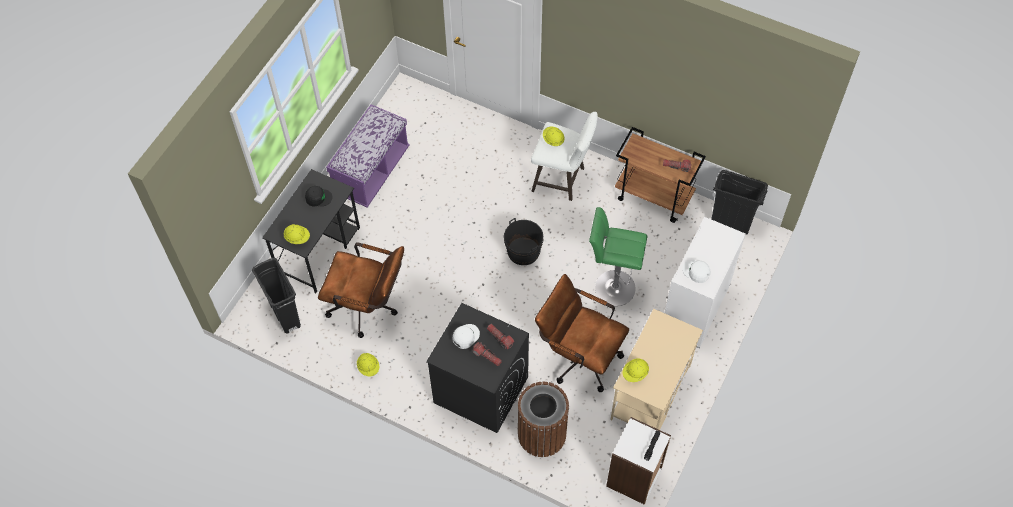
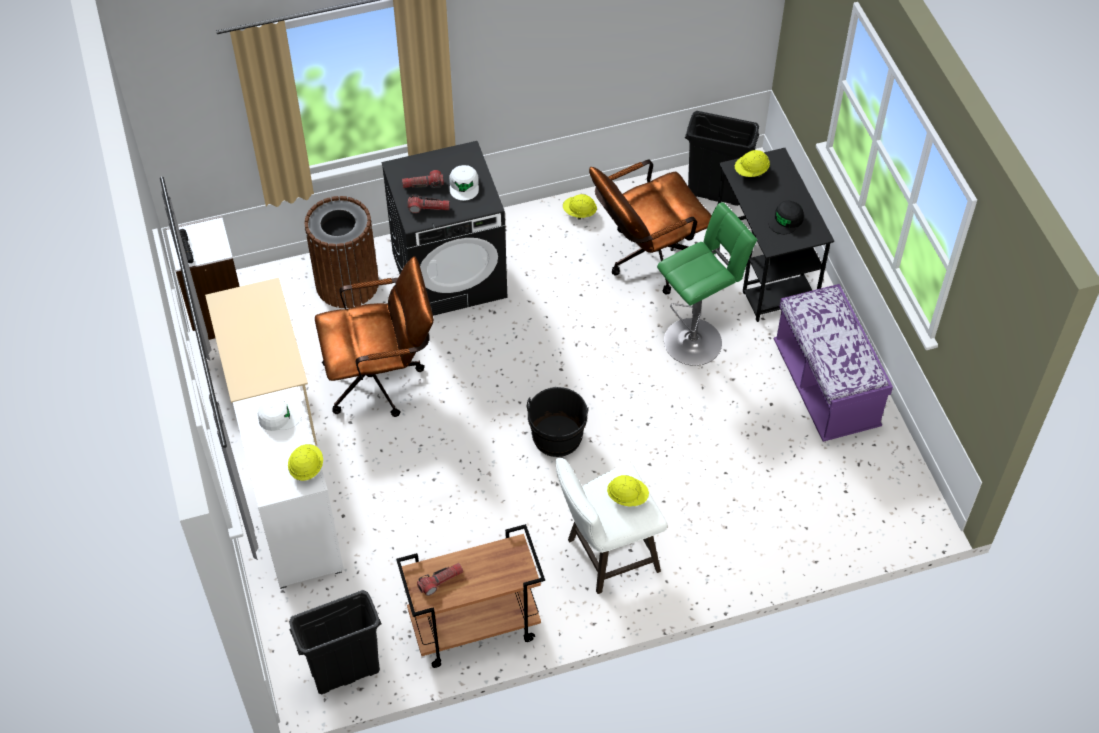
camera: 135 degrees right, 5 degrees down
green stool [589,207,647,306] -> green stool moved to [657,202,757,366]
yellow hard hat [623,358,649,382] -> yellow hard hat moved to [288,444,323,481]

